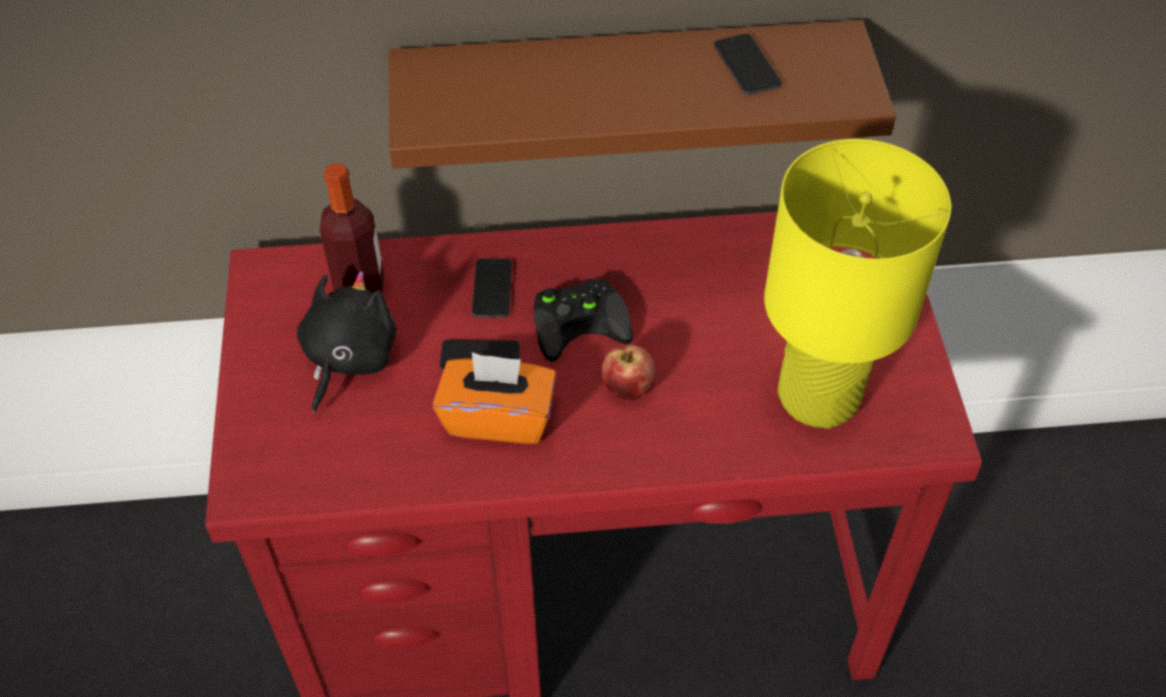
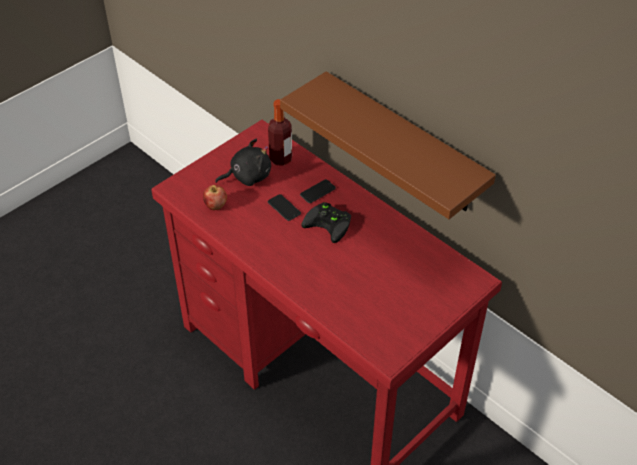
camera: 50 degrees right, 5 degrees down
orange tissue box [433,352,556,444] -> none
apple [602,344,654,401] -> apple moved to [203,185,227,210]
phone [714,34,782,95] -> none
yellow table lamp [764,139,951,429] -> none

